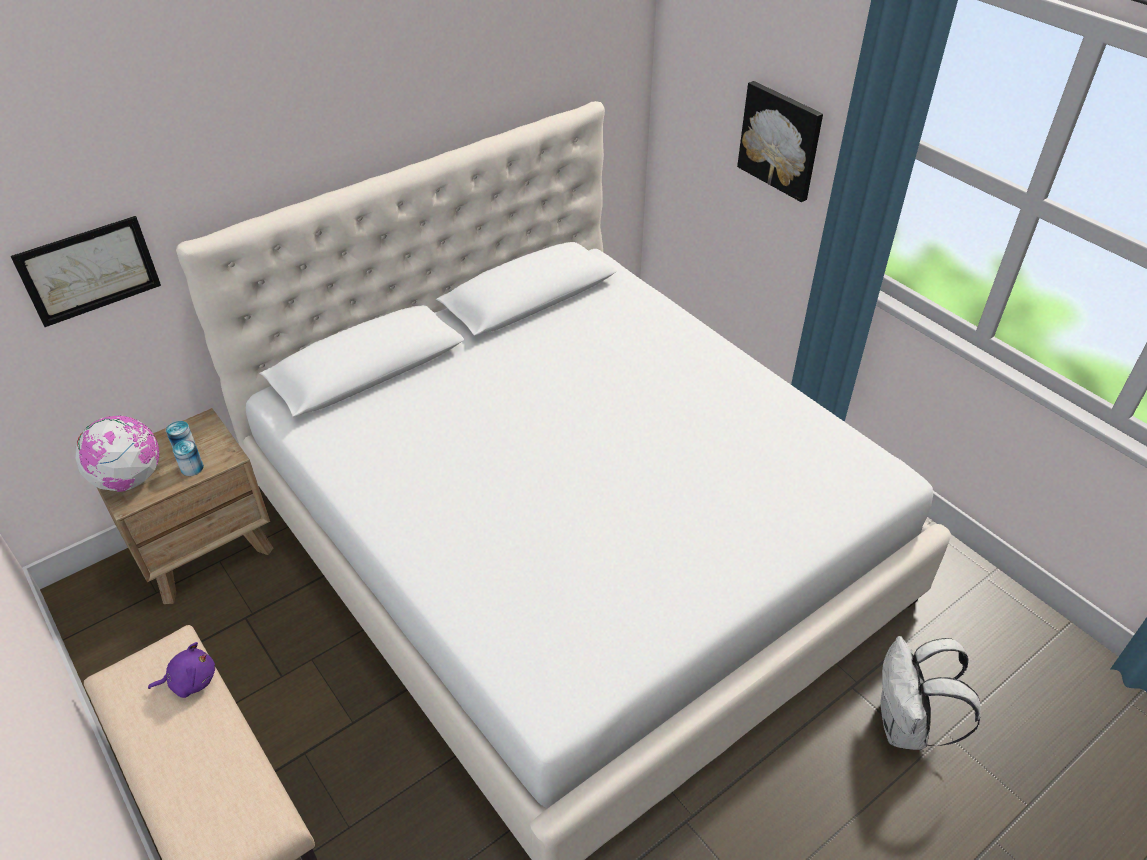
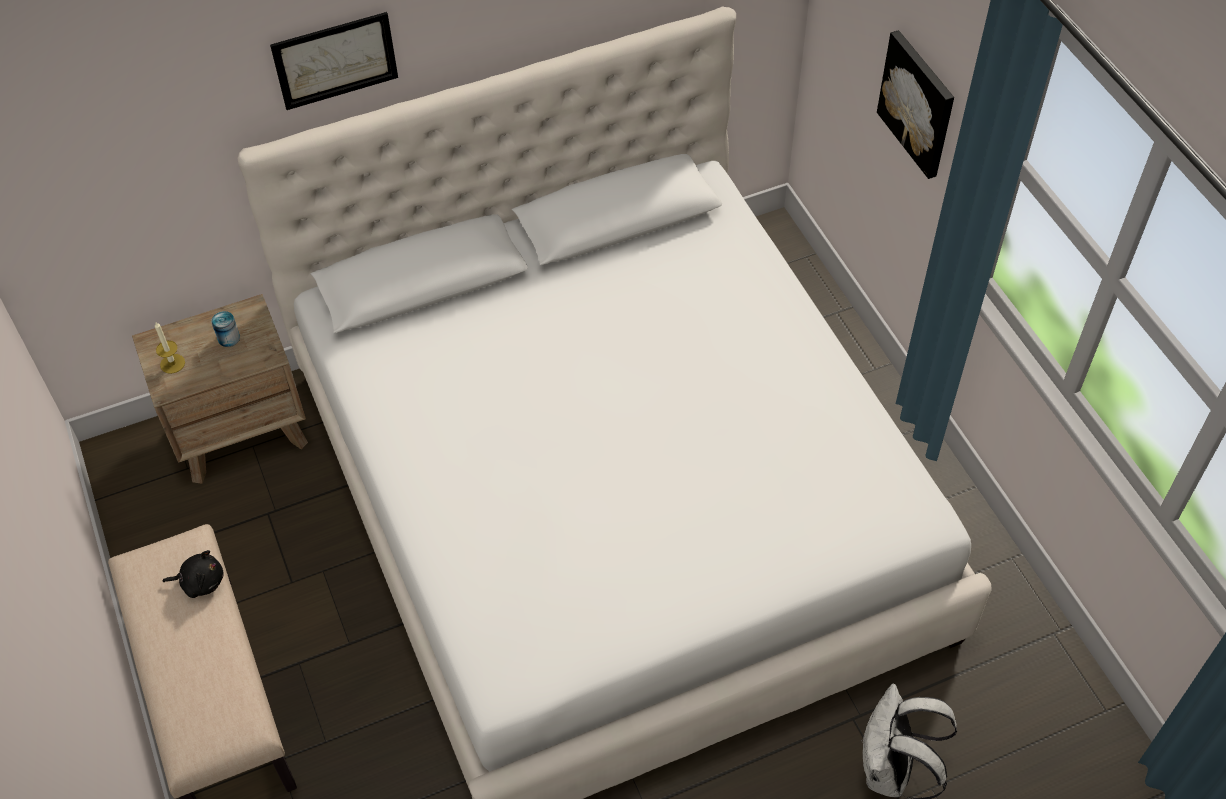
camera: 15 degrees right, 10 degrees up
picture [11,216,161,327] -> picture moved to [270,12,398,110]
globe [75,416,159,492] -> candle [155,322,185,374]
purple plush toy [148,642,215,698] -> black plush toy [163,550,223,598]
can [173,440,204,476] -> none

